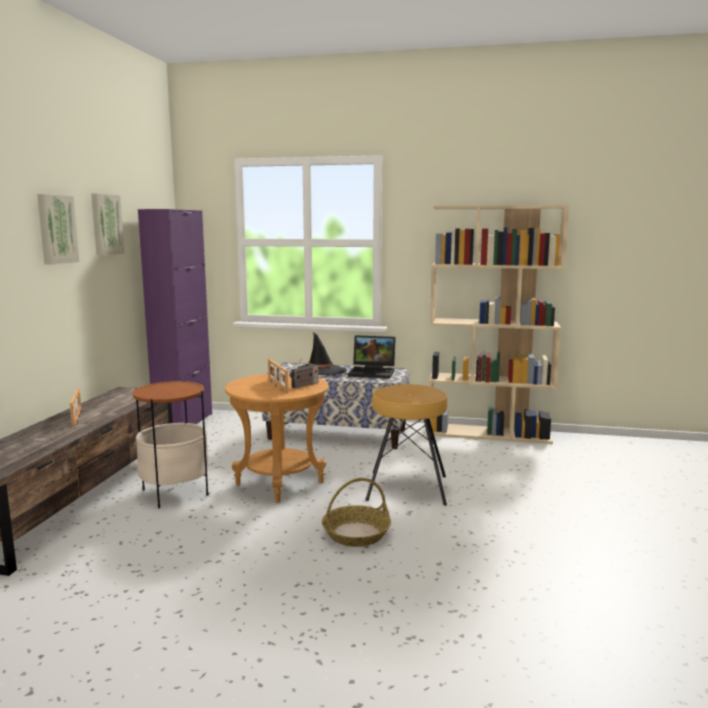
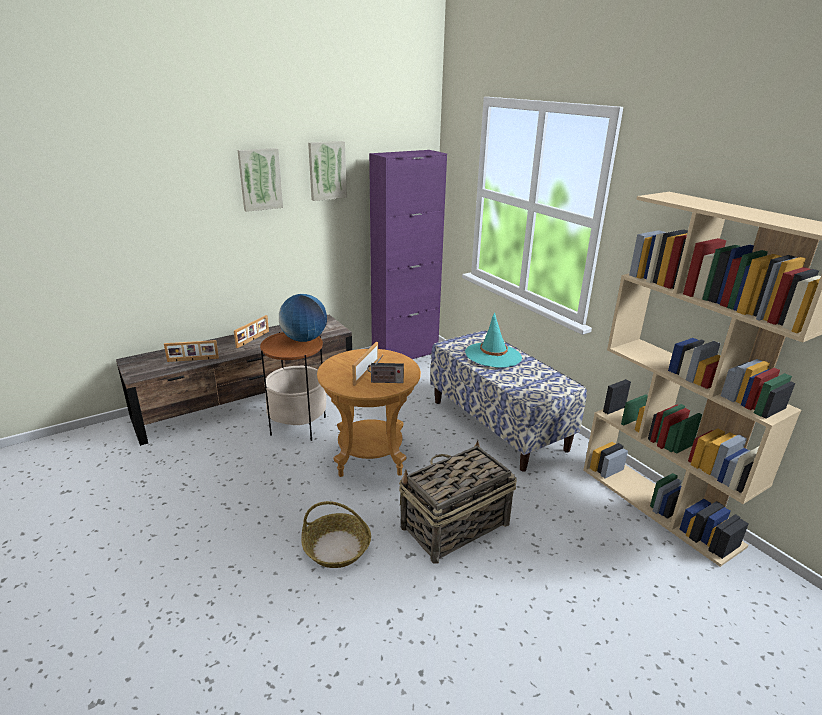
camera: 45 degrees right, 15 degrees up
black hat [298,332,346,375] -> turquoise hat [465,312,522,368]
laptop [348,335,396,379] -> none
brown stool [365,384,447,506] -> basket [399,440,517,564]
none -> picture frame [164,340,219,362]
none -> globe [279,294,327,342]

